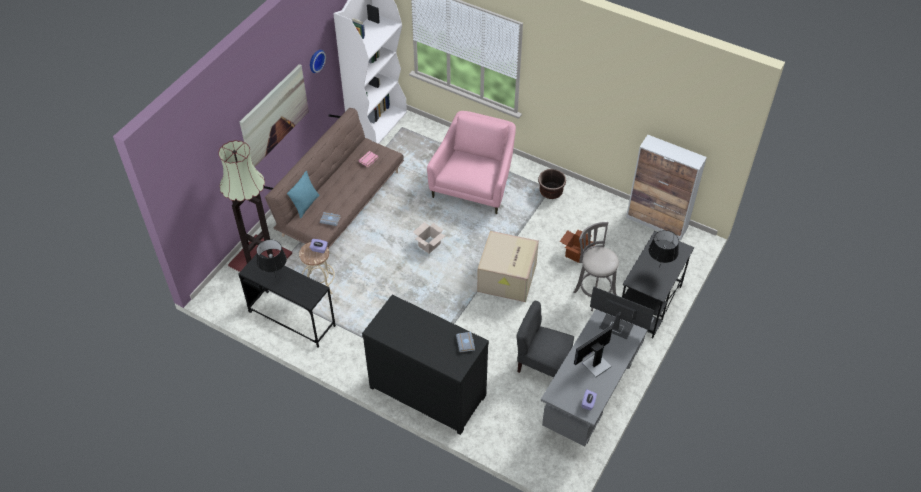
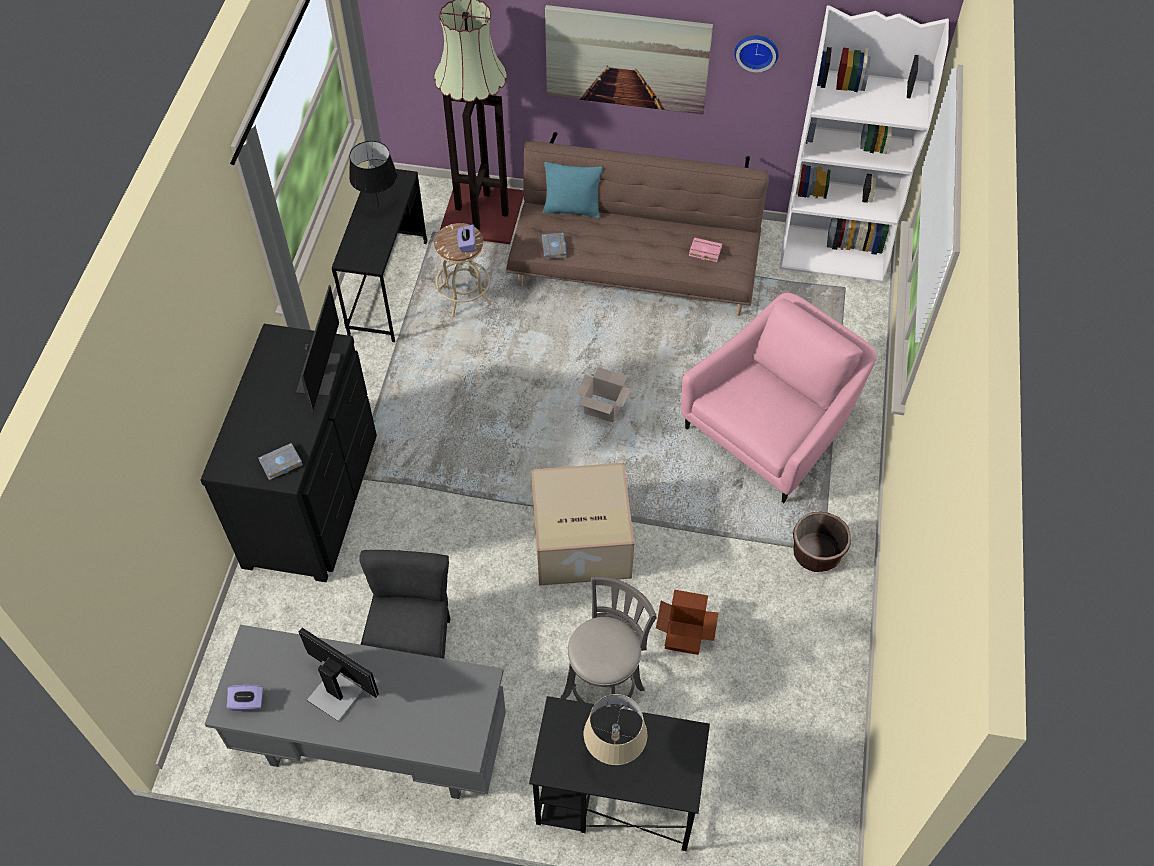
camera: 70 degrees right, 5 degrees up
pink armchair [427,111,516,214] -> pink armchair turned 45 degrees counterclockwise [681,293,877,503]
monitor [590,287,654,339] -> monitor moved to [296,285,341,412]
cabinet [626,135,707,240] -> none
black table lamp [649,230,679,268] -> beige table lamp [584,694,647,765]

